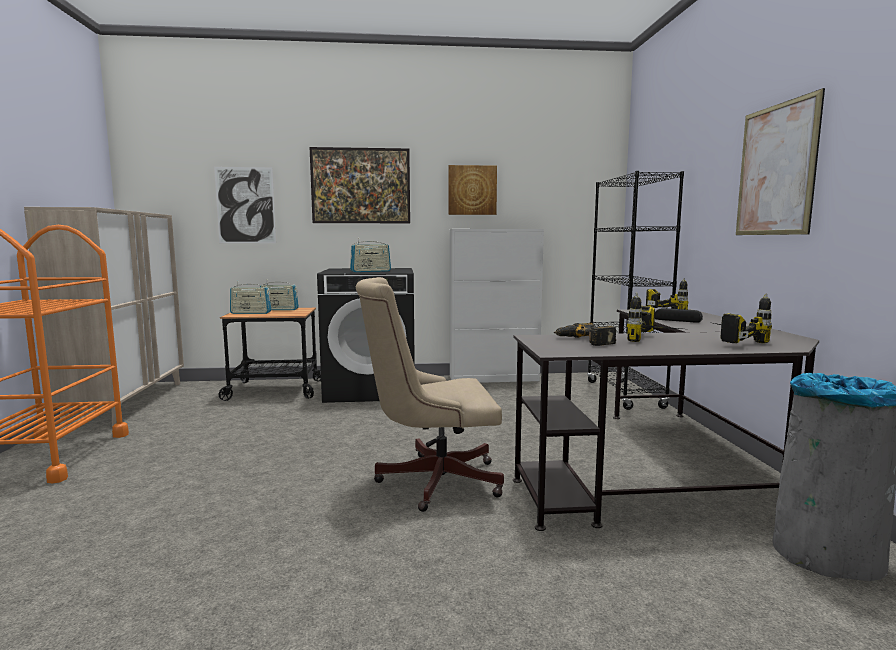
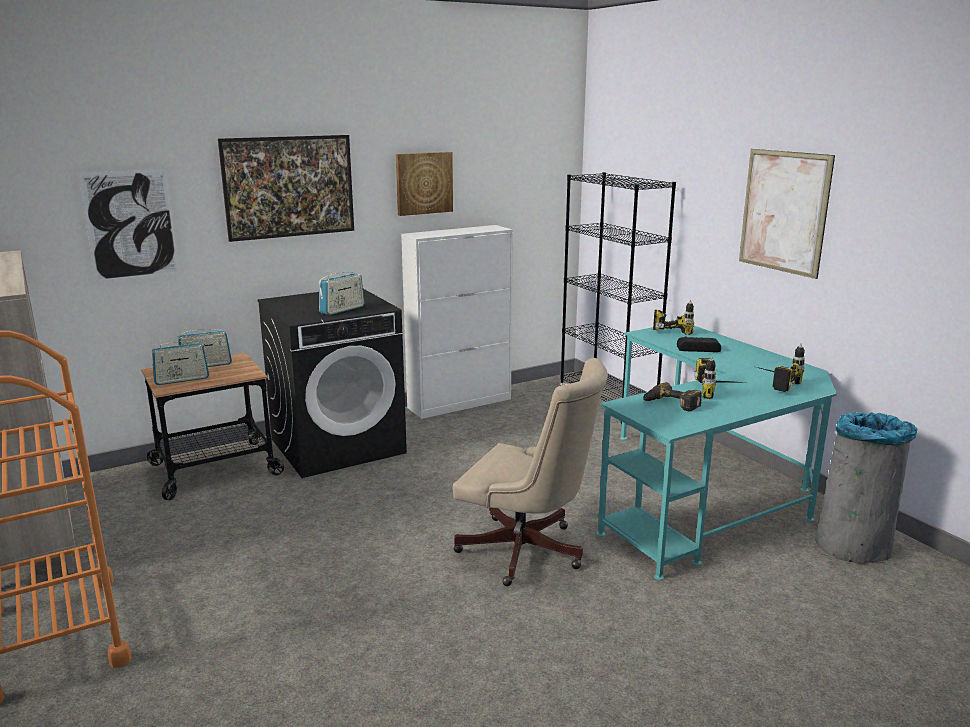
camera: 25 degrees left, 10 degrees up
beige office chair [356,277,504,512] -> beige office chair turned 120 degrees counterclockwise [453,358,608,586]
black desk [513,309,819,531] -> turquoise desk [597,326,837,580]

